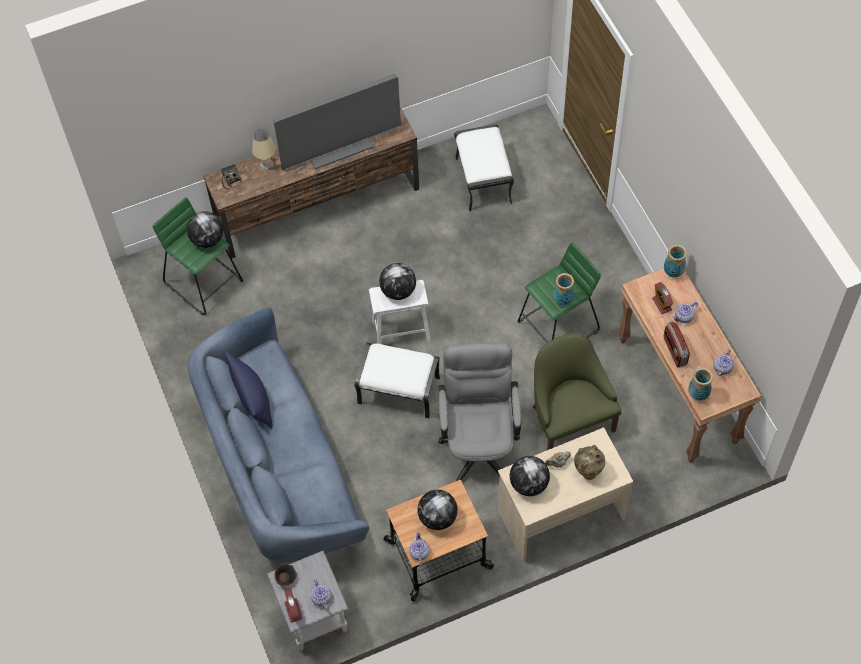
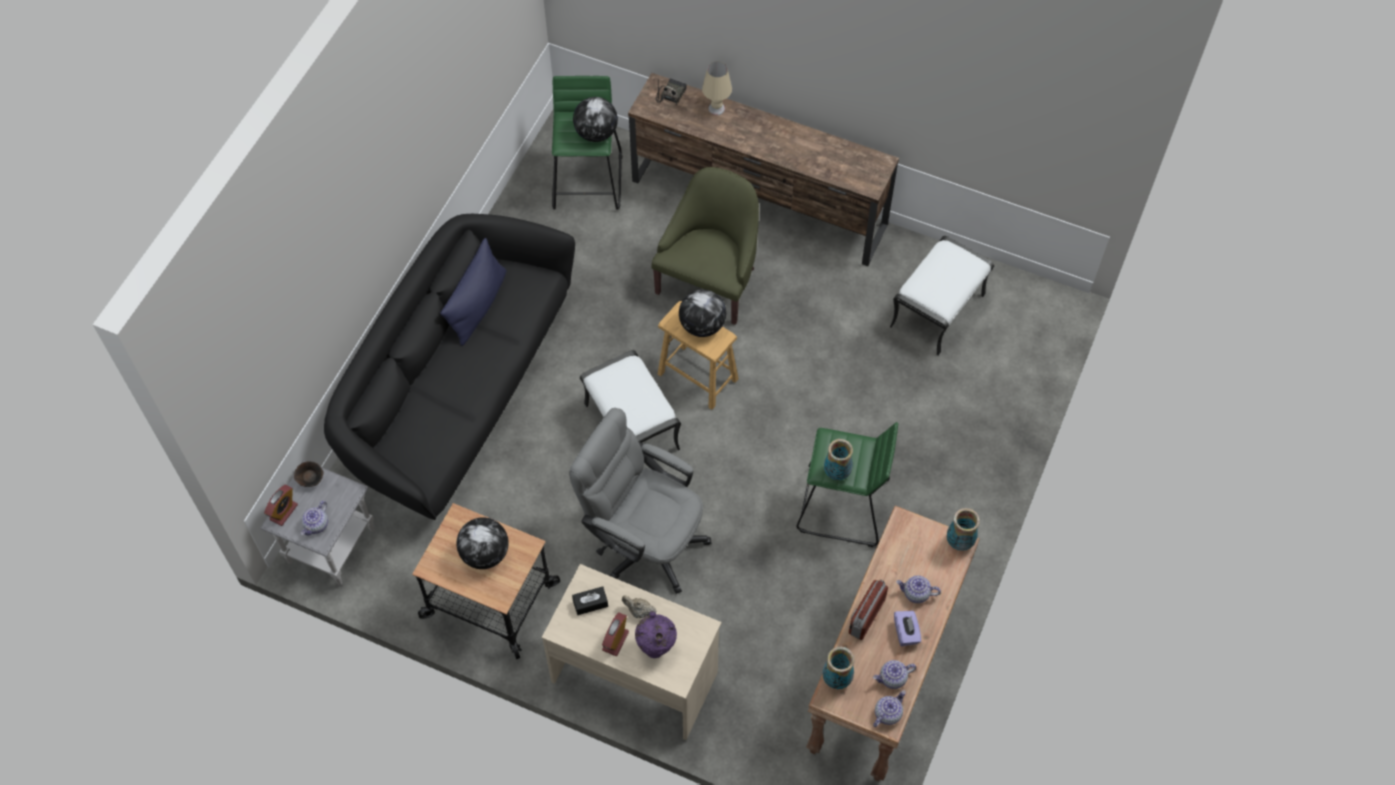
camera: 45 degrees right, 0 degrees up
blue sofa [188,308,369,562] -> black sofa [324,214,575,520]
television [273,74,401,171] -> none
white stool [369,280,431,344] -> brown stool [658,301,739,410]
teapot [409,531,430,566] -> teapot moved to [873,690,906,727]
grey office chair [438,343,521,481] -> grey office chair turned 105 degrees counterclockwise [569,408,712,594]
globe [510,456,550,496] -> black tissue box [572,586,608,615]
green armchair [533,333,621,450] -> green armchair moved to [651,167,759,325]
beige vase [574,445,605,480] -> purple vase [635,611,677,658]
alarm clock [652,282,673,314] -> alarm clock moved to [602,612,629,656]
none -> purple tissue box [894,611,921,646]

